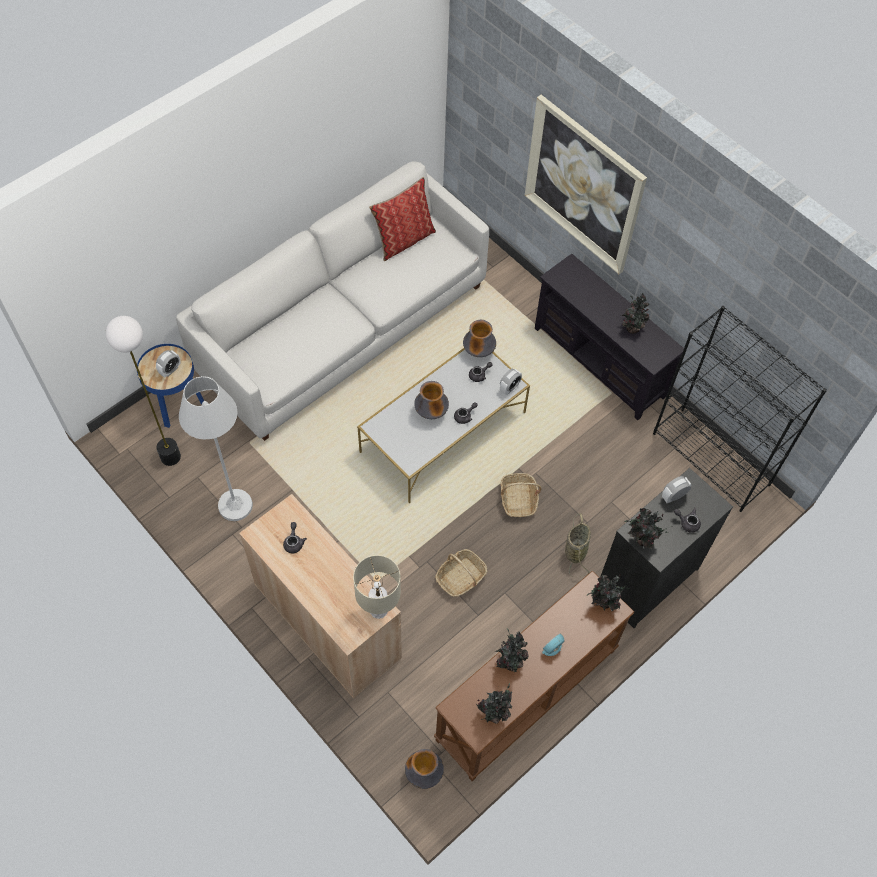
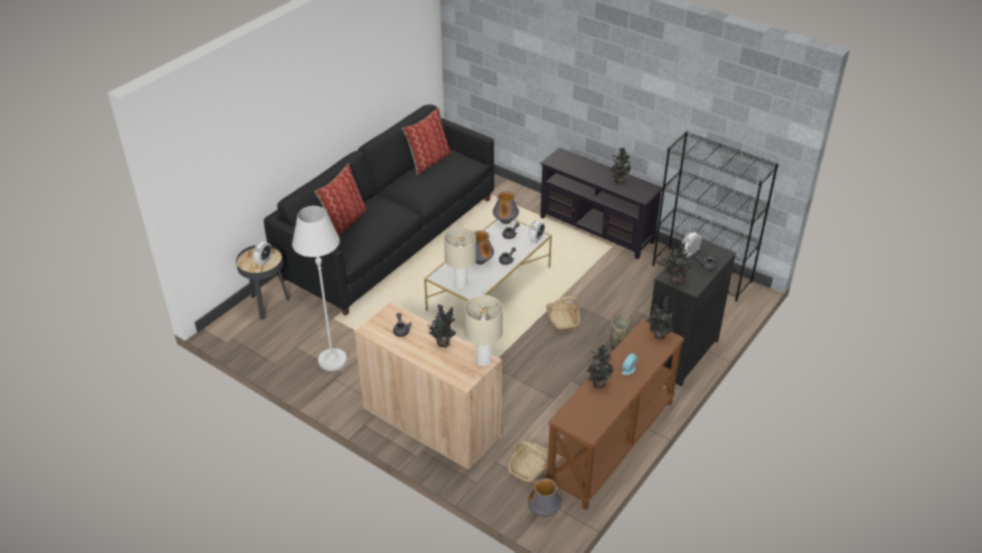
camera: 10 degrees left, 20 degrees down
floor lamp [106,316,181,466] -> none
blue side table [137,344,204,428] -> black side table [236,245,290,320]
white sofa [176,161,489,441] -> black sofa [264,104,494,315]
basket [435,549,487,597] -> basket moved to [508,441,548,484]
potted plant [476,683,512,724] -> potted plant moved to [427,304,456,348]
picture [525,95,647,274] -> none
none -> pillow [314,163,368,236]
none -> beige table lamp [444,227,476,288]

